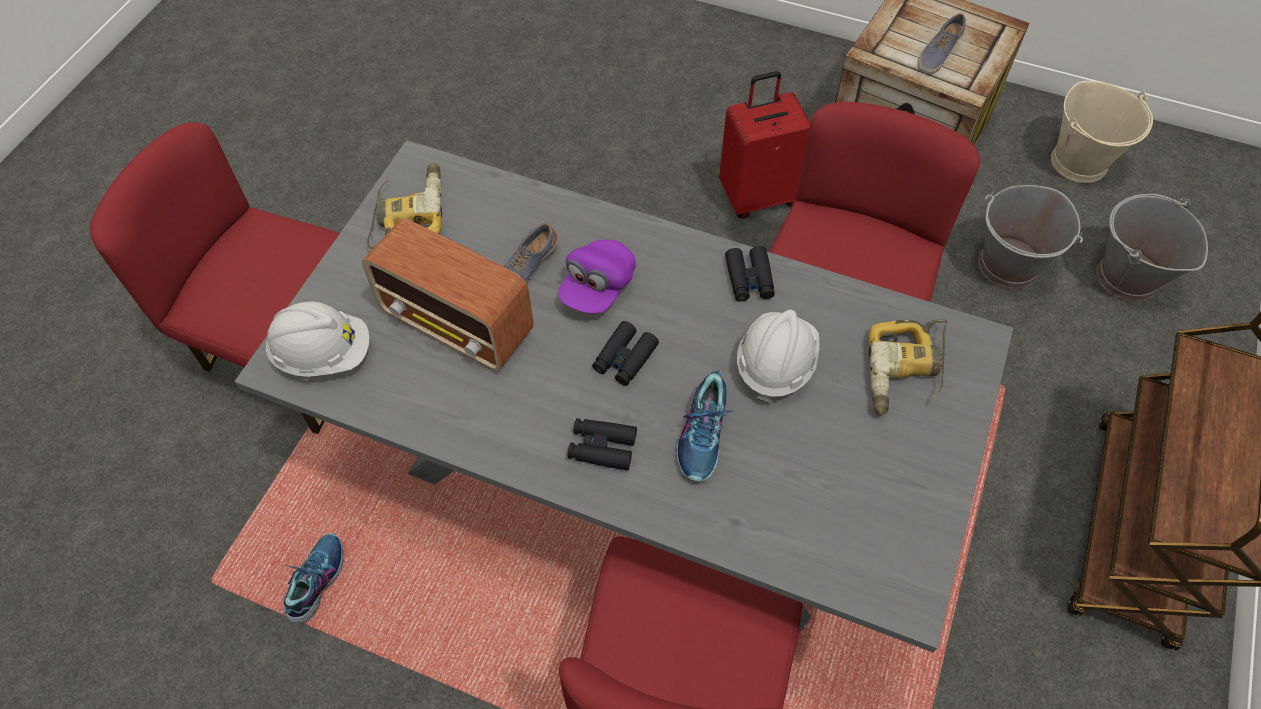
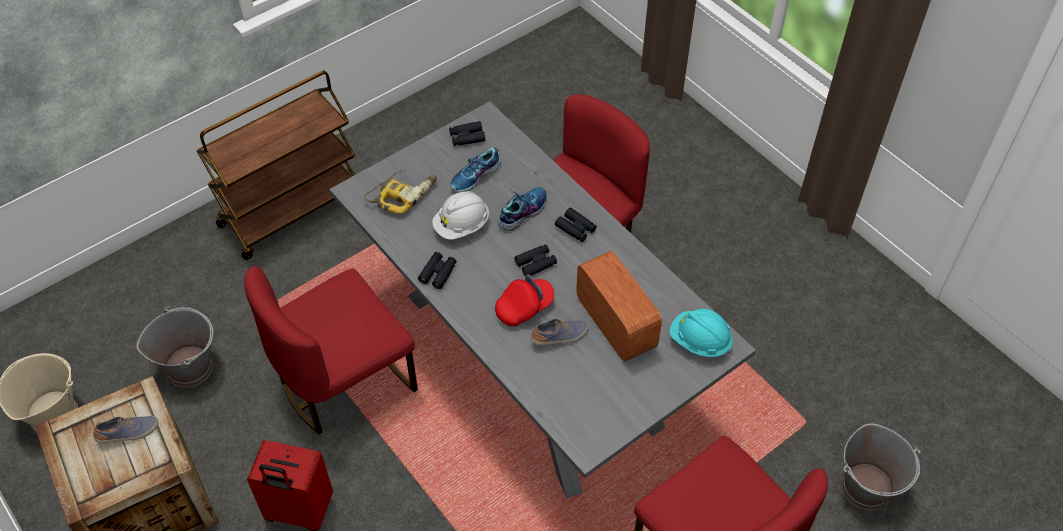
camera: 150 degrees left, 5 degrees down
white hard hat [266,301,370,377] -> turquoise hard hat [670,309,733,357]
shoe [283,533,344,624] -> shoe moved to [450,147,501,192]
power drill [367,163,442,249] -> none
purple cap [558,240,636,313] -> red cap [495,274,554,326]
grey bucket [1096,194,1208,302] -> grey bucket moved to [841,423,921,510]
none -> black binoculars [449,121,485,146]

